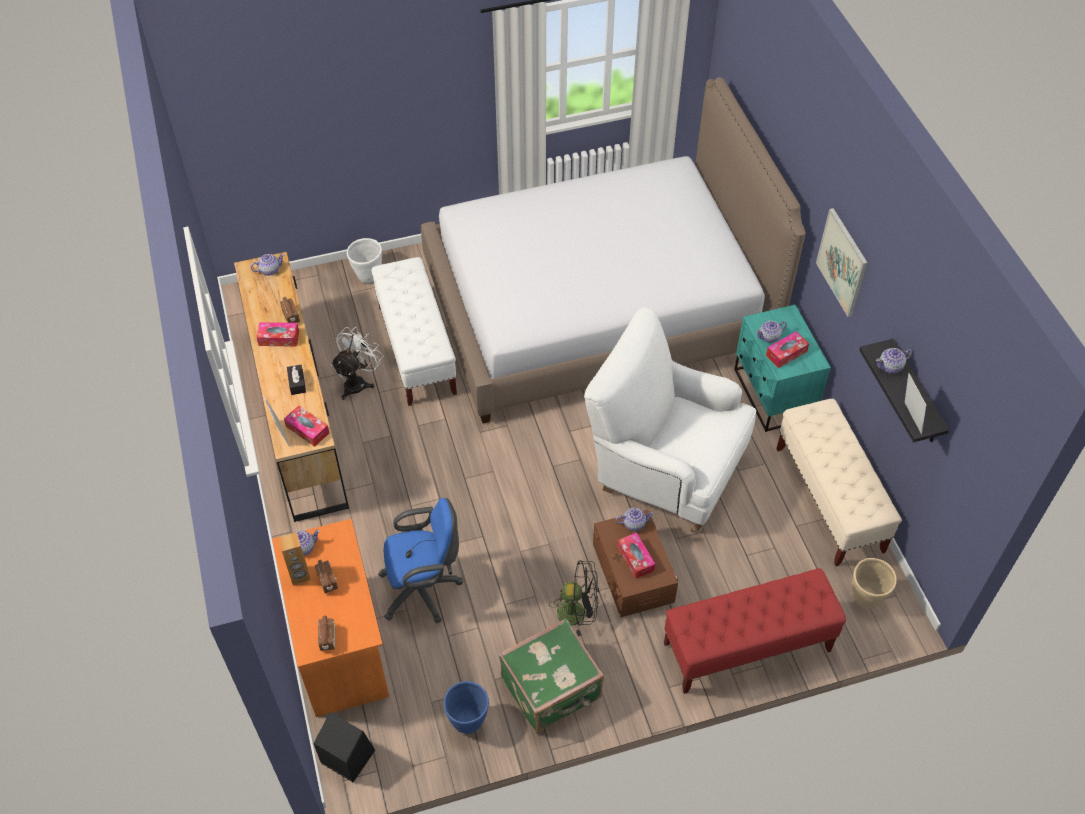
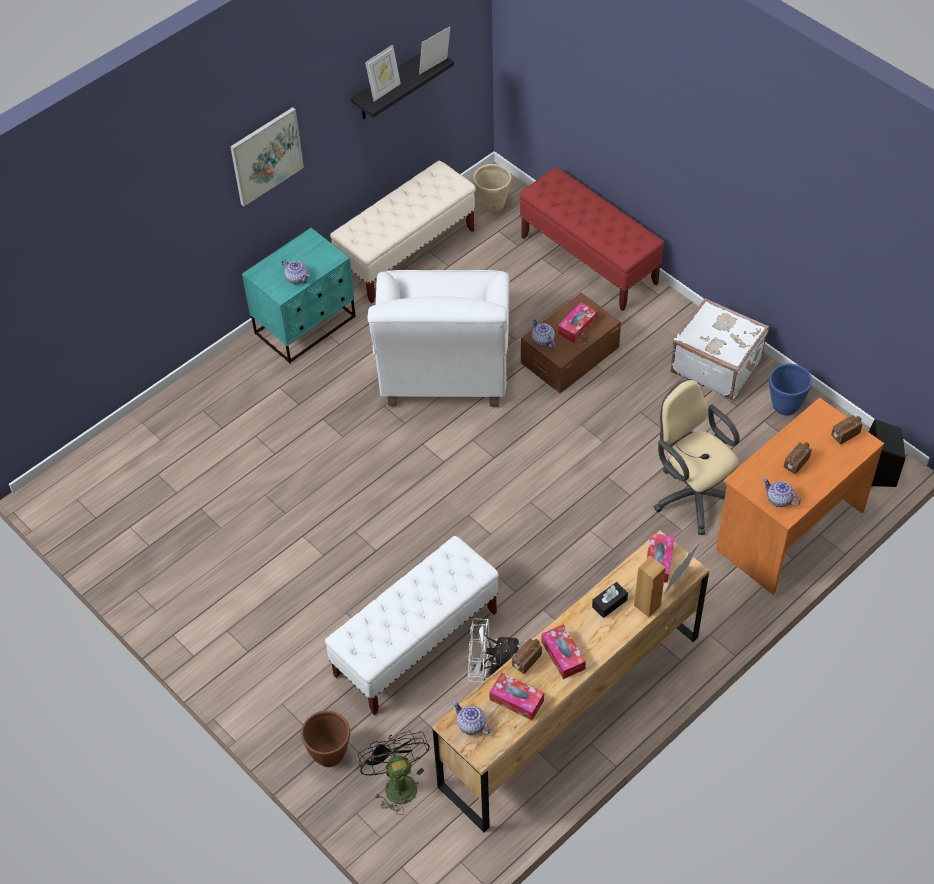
camera: 115 degrees left, 0 degrees up
brown speaker [278,532,311,585] -> brown speaker moved to [634,556,666,617]
white planter [347,238,382,283] -> brown planter [301,711,350,767]
blue office chair [378,498,463,623] -> beige office chair [654,379,740,535]
bed [421,77,806,424] -> none
green suitcase [499,618,604,733] -> white suitcase [670,298,769,400]
black fan [549,560,599,636] -> black fan moved to [358,730,430,815]
tissue box [766,331,809,368] -> tissue box moved to [489,673,544,720]
teapot [876,348,912,374] -> picture frame [365,45,401,101]

